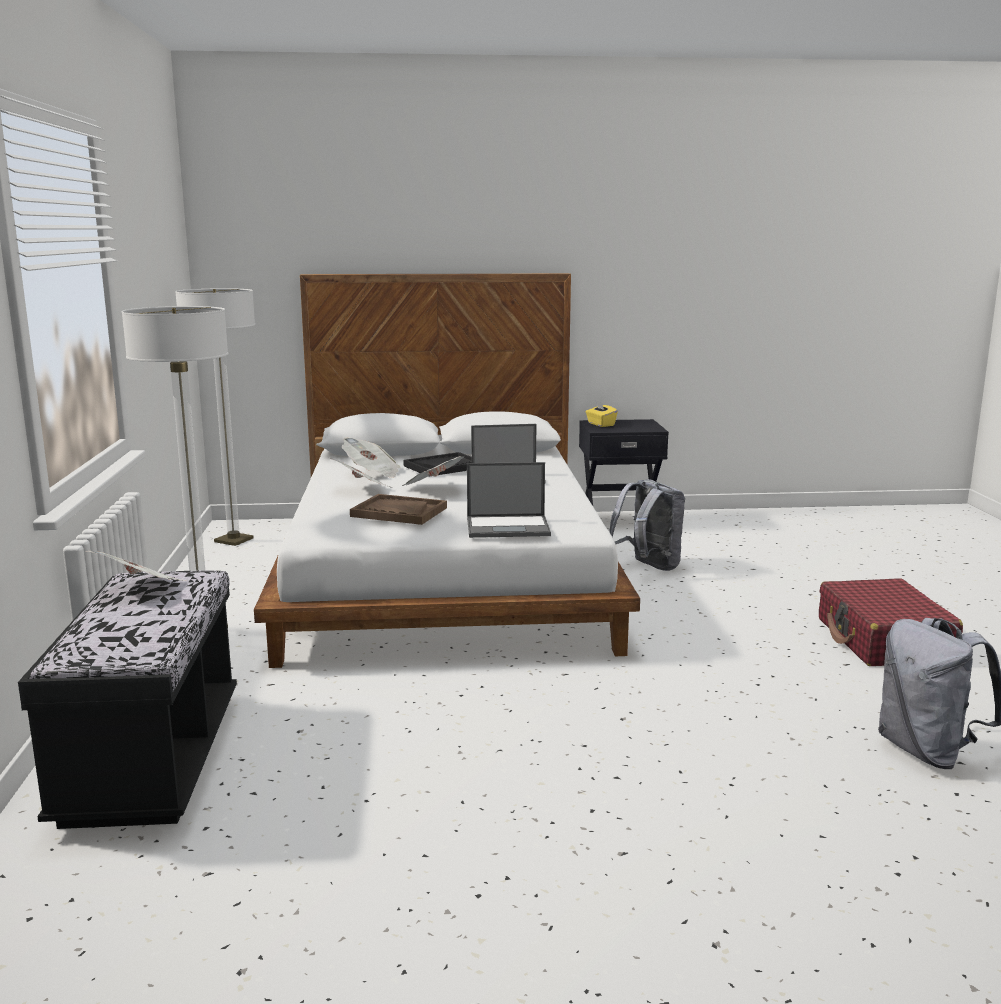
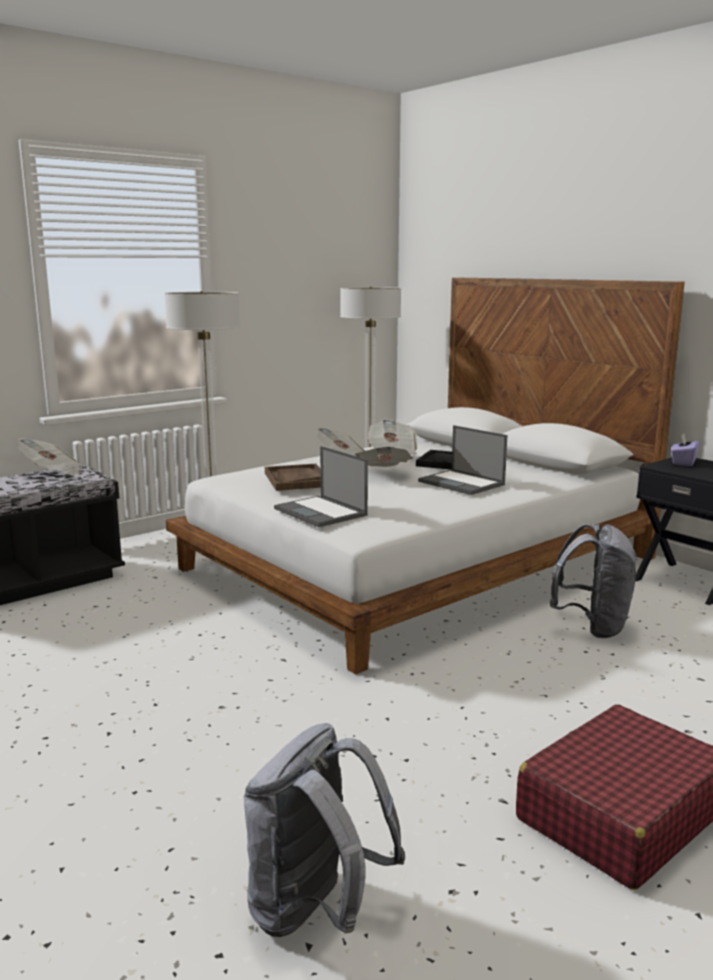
camera: 55 degrees right, 0 degrees up
yellow tissue box [586,401,618,427] -> purple tissue box [671,434,700,466]

